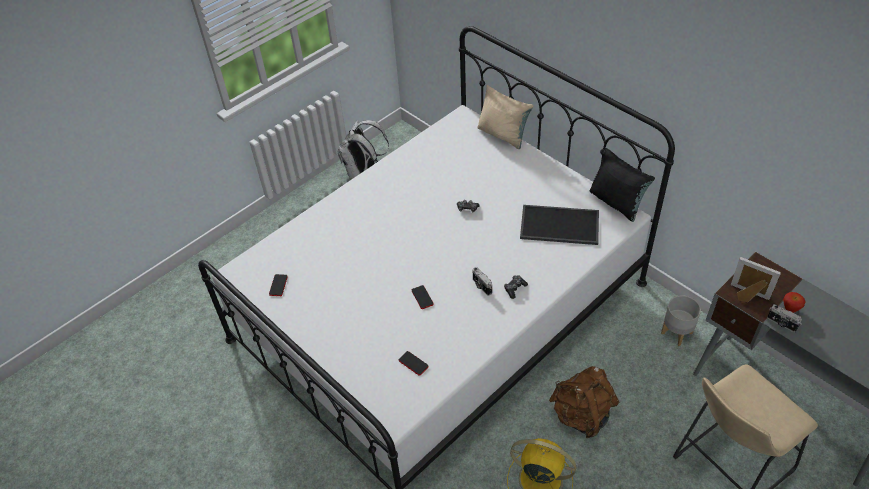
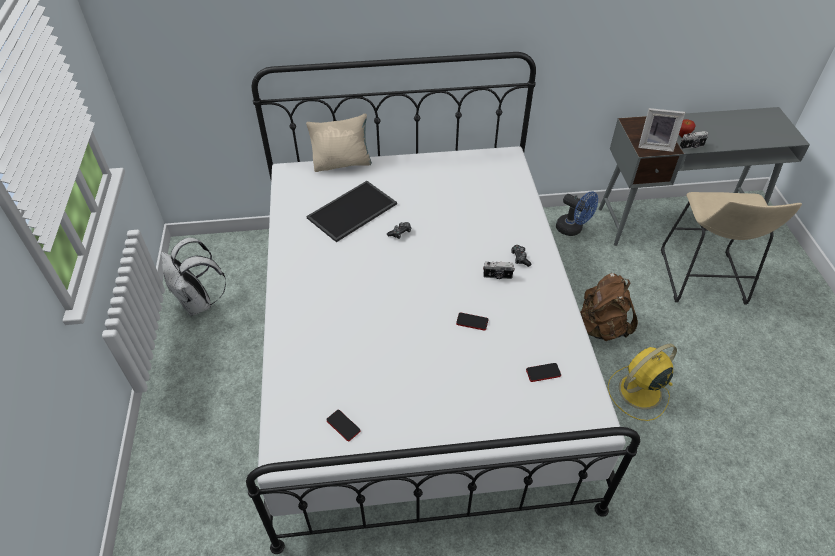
camera: 55 degrees left, 0 degrees up
tray [520,205,599,245] -> tray moved to [306,181,397,242]
black pillow [590,148,655,222] -> none
grey planter [661,295,701,346] -> blue fan [556,191,598,236]
picture frame [731,257,781,302] -> picture frame turned 150 degrees counterclockwise [638,108,685,152]

